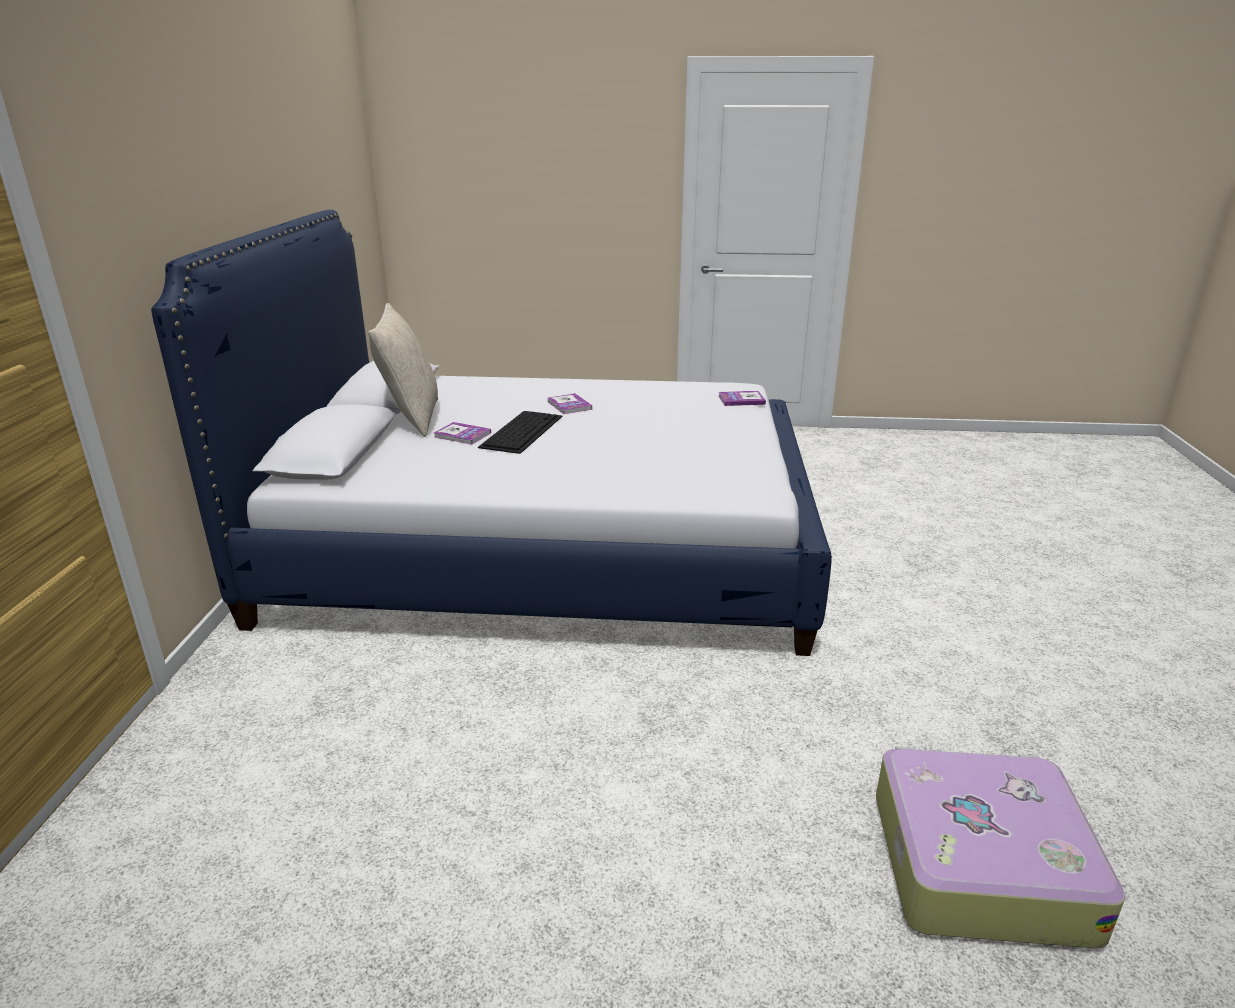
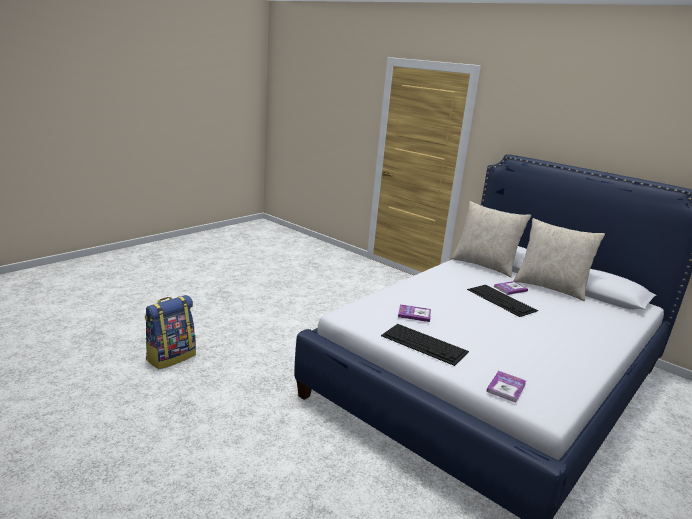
camera: 125 degrees right, 5 degrees down
book [548,393,592,414] -> book moved to [398,304,431,322]
suitcase [876,746,1125,949] -> backpack [145,295,196,369]
none -> keyboard [381,324,469,366]
none -> beige pillow [451,201,531,277]

